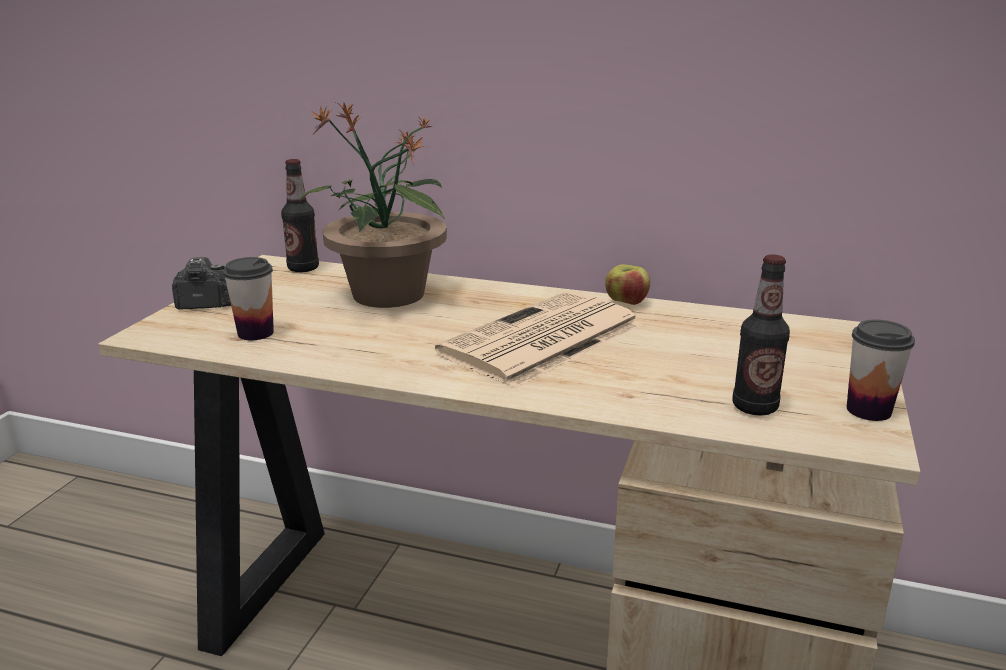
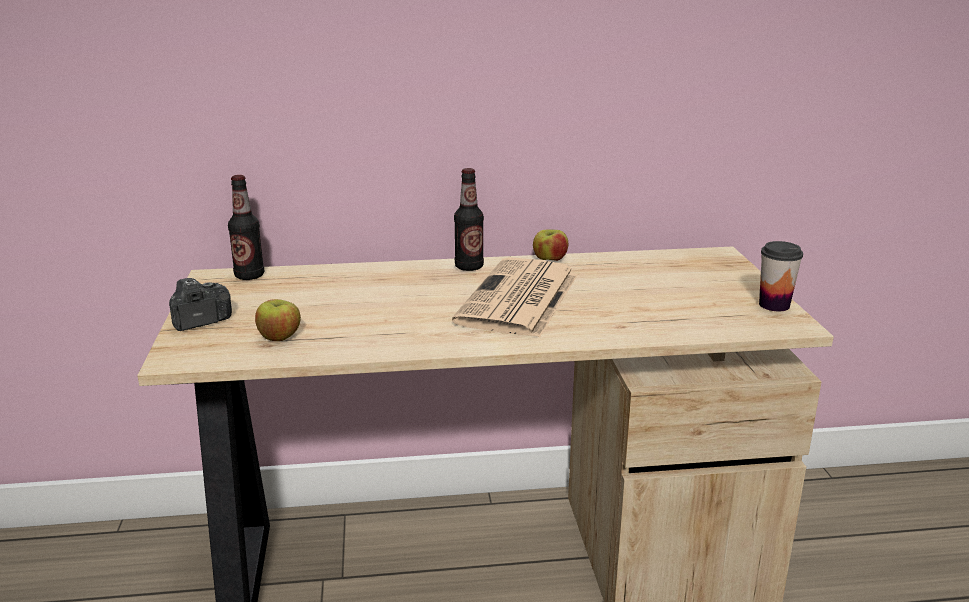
camera: 25 degrees left, 0 degrees up
cup [223,257,274,340] -> apple [255,299,301,341]
potted plant [300,102,447,308] -> none
bottle [732,255,790,416] -> bottle moved to [454,168,484,271]

